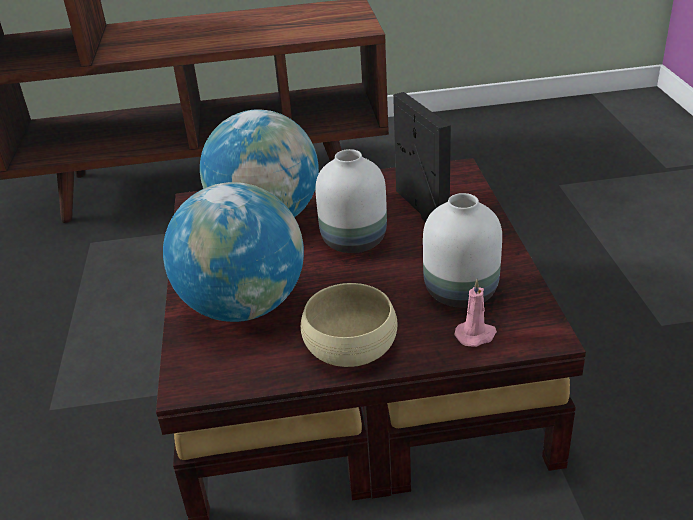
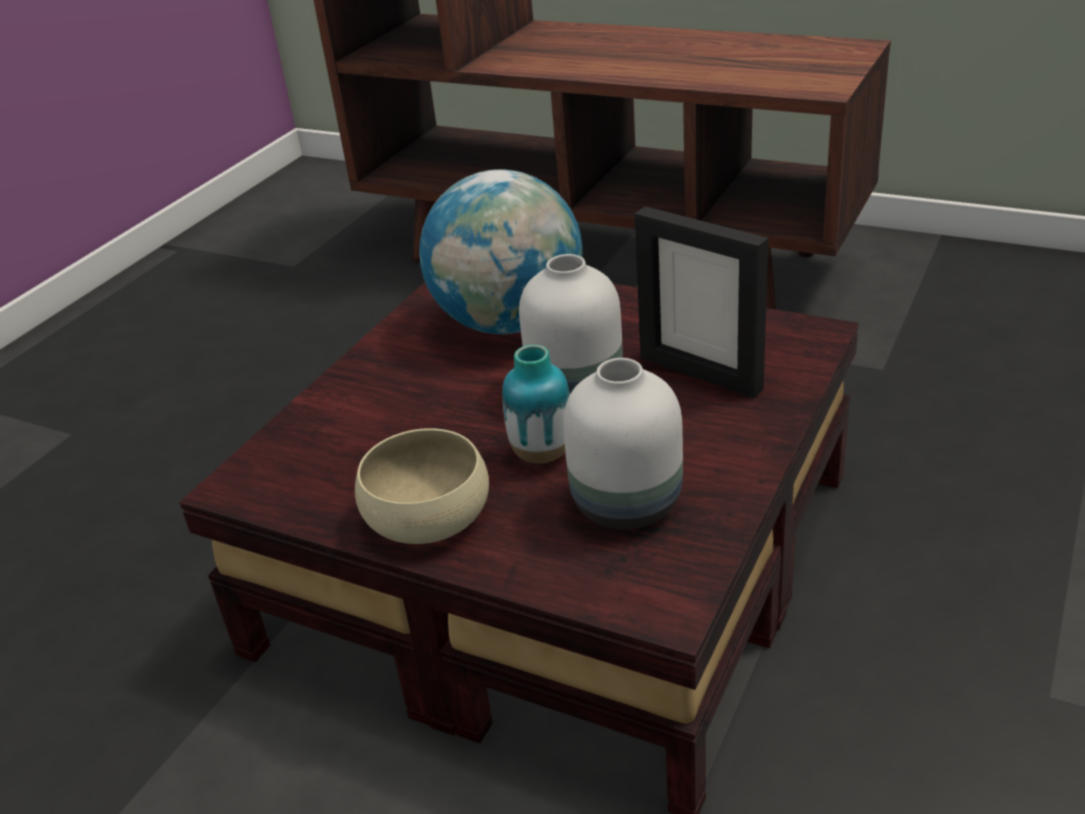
camera: 35 degrees right, 0 degrees up
globe [163,182,304,322] -> none
picture frame [393,92,451,222] -> picture frame turned 120 degrees clockwise [635,206,769,398]
pink candle [454,279,497,347] -> none
none -> vase [502,345,570,464]

